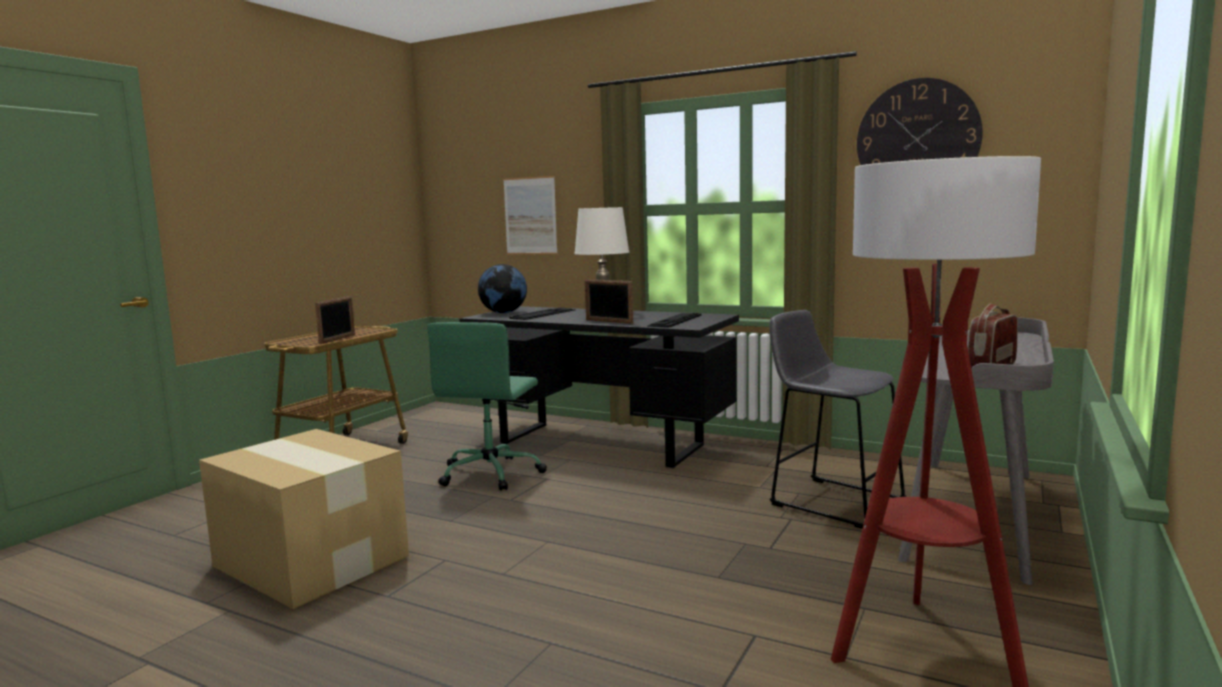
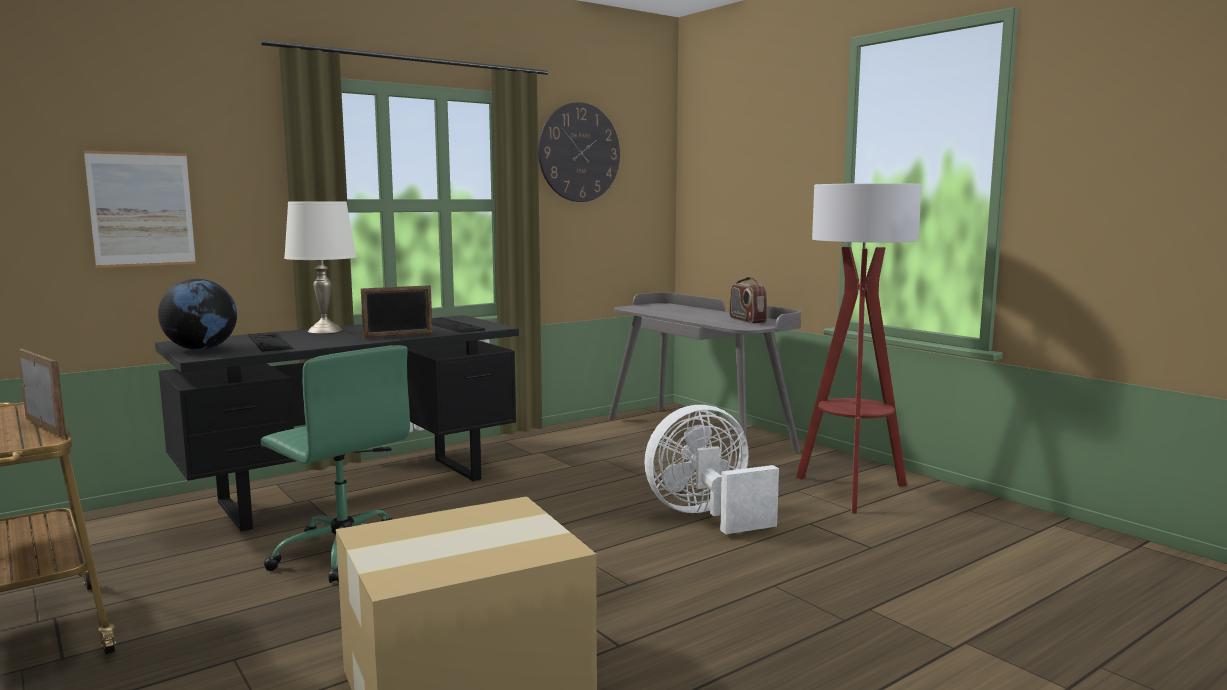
camera: 65 degrees left, 0 degrees up
grey stool [770,310,907,529] -> none
none -> white fan [644,405,779,534]

